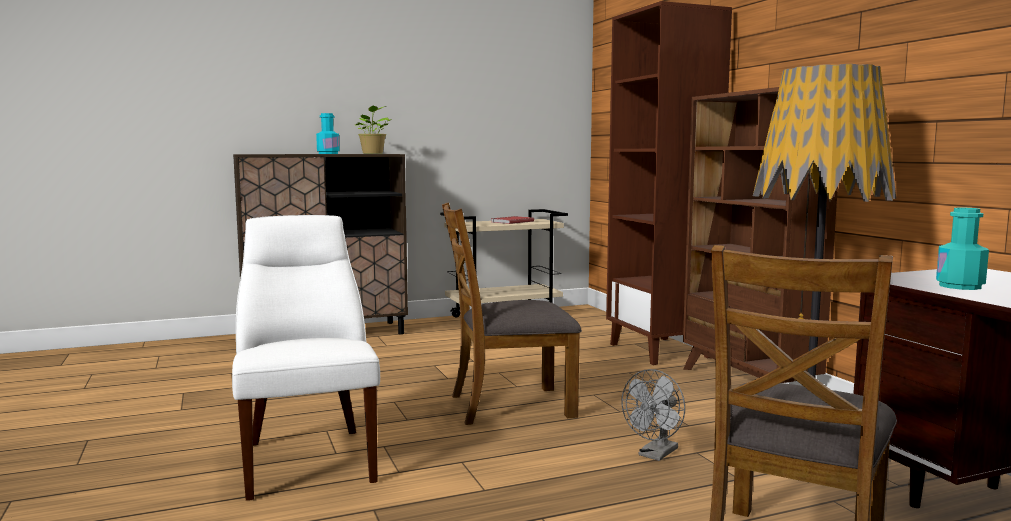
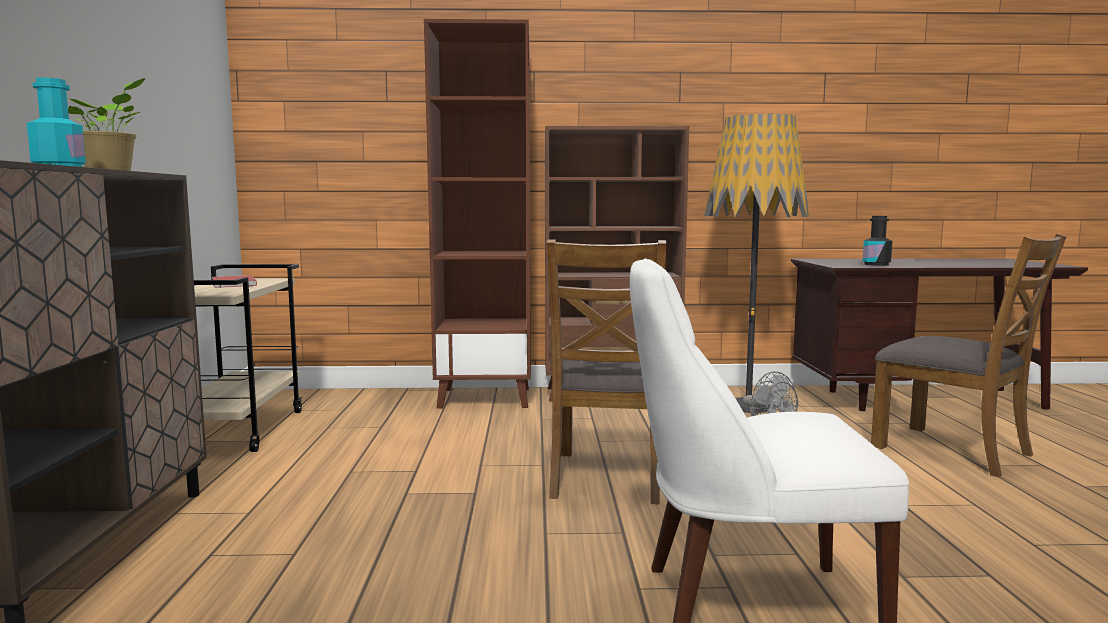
camera: 70 degrees left, 0 degrees up
turquoise bottle [936,208,989,290] -> black bottle [863,216,892,266]

